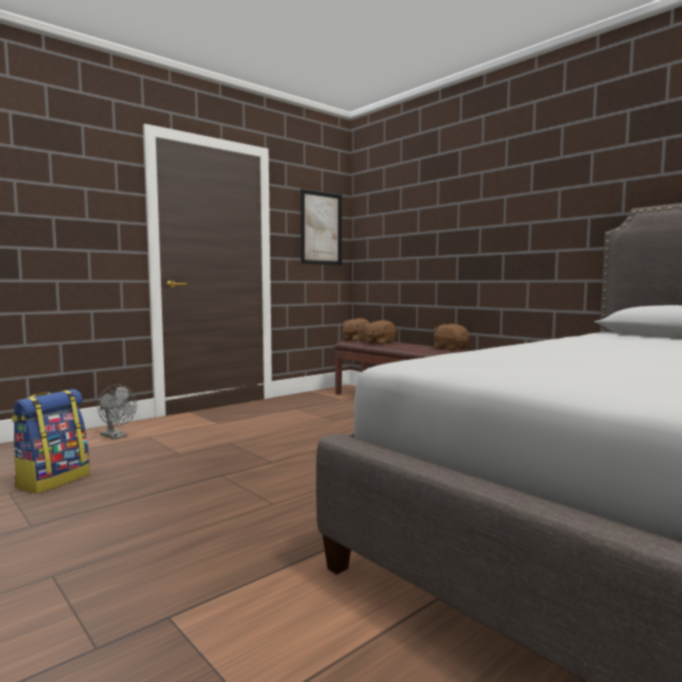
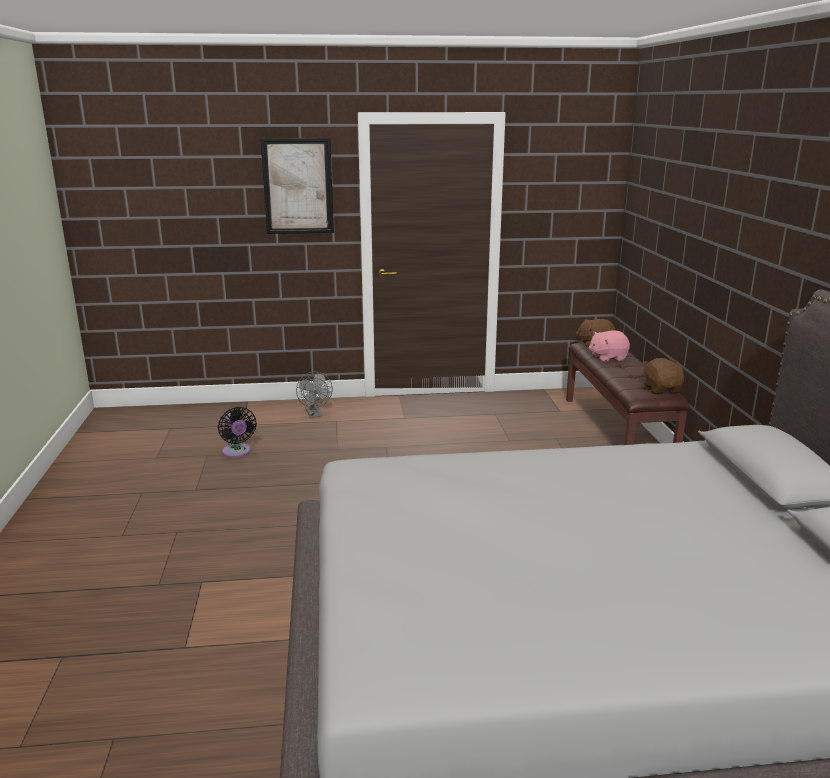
camera: 35 degrees right, 15 degrees up
backpack [12,389,90,494] -> black fan [218,407,257,458]
picture [300,189,342,265] -> picture moved to [261,138,334,234]
brown plush toy [365,320,396,345] -> pink plush toy [589,331,630,362]

